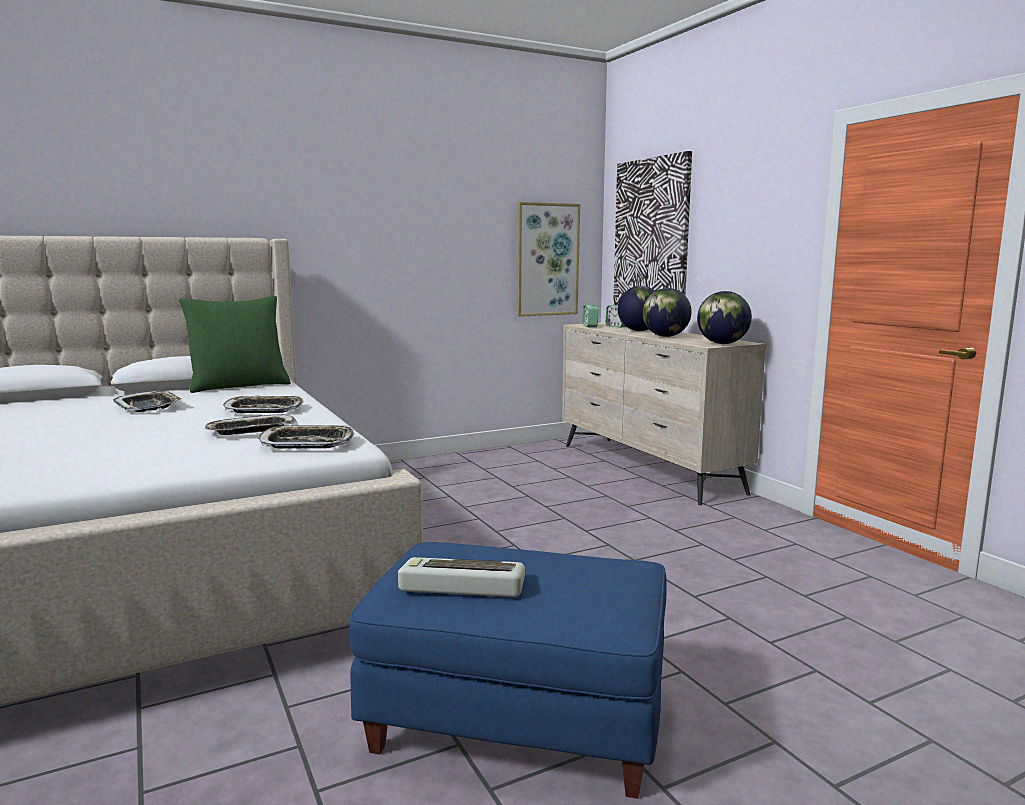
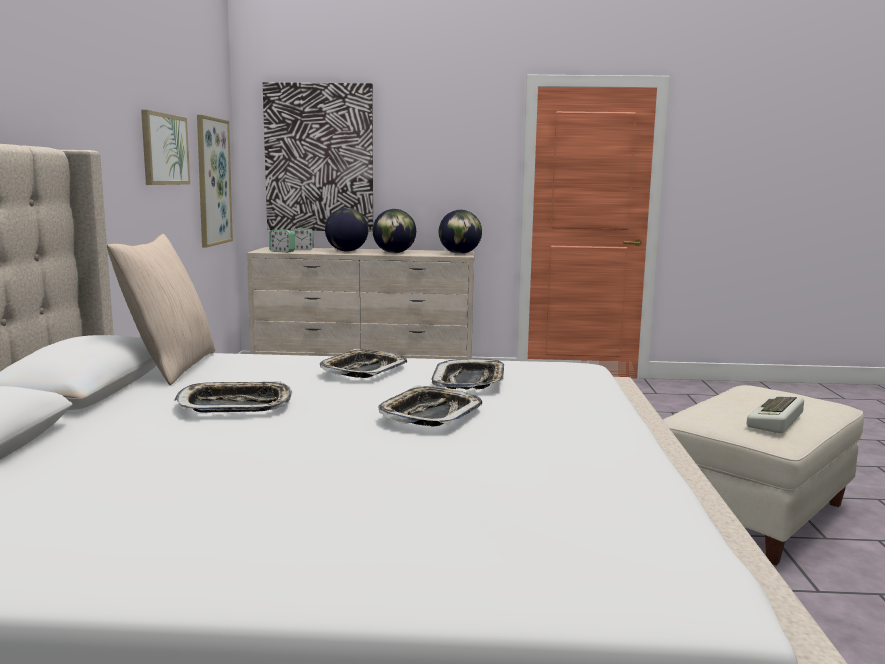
camera: 60 degrees left, 0 degrees up
green pillow [179,296,291,393] -> beige pillow [107,234,215,385]
tray [258,425,354,449] -> tray moved to [378,386,482,426]
blue ottoman [349,542,667,799] -> beige ottoman [663,385,864,565]
none -> picture [141,110,190,185]

